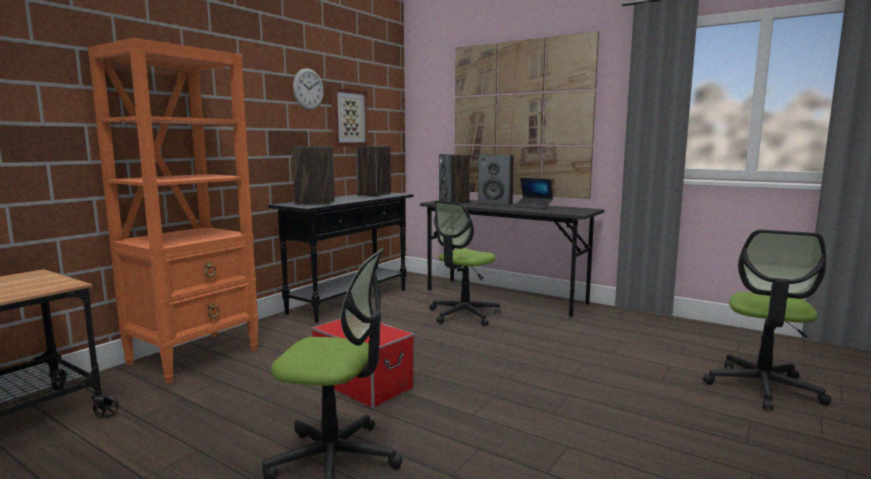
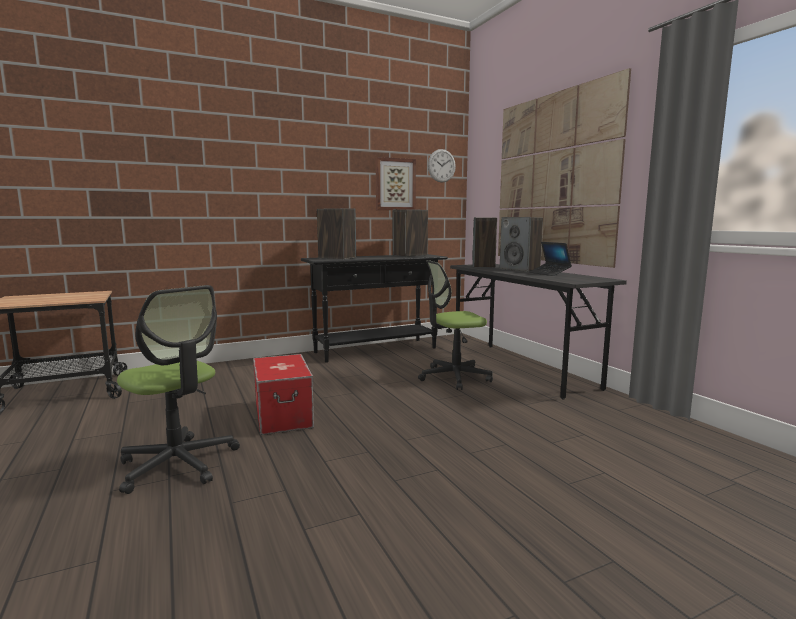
camera: 30 degrees right, 0 degrees up
orange bookcase [88,38,259,384] -> none
wall clock [293,68,324,110] -> wall clock moved to [428,149,456,183]
office chair [703,229,831,411] -> none

